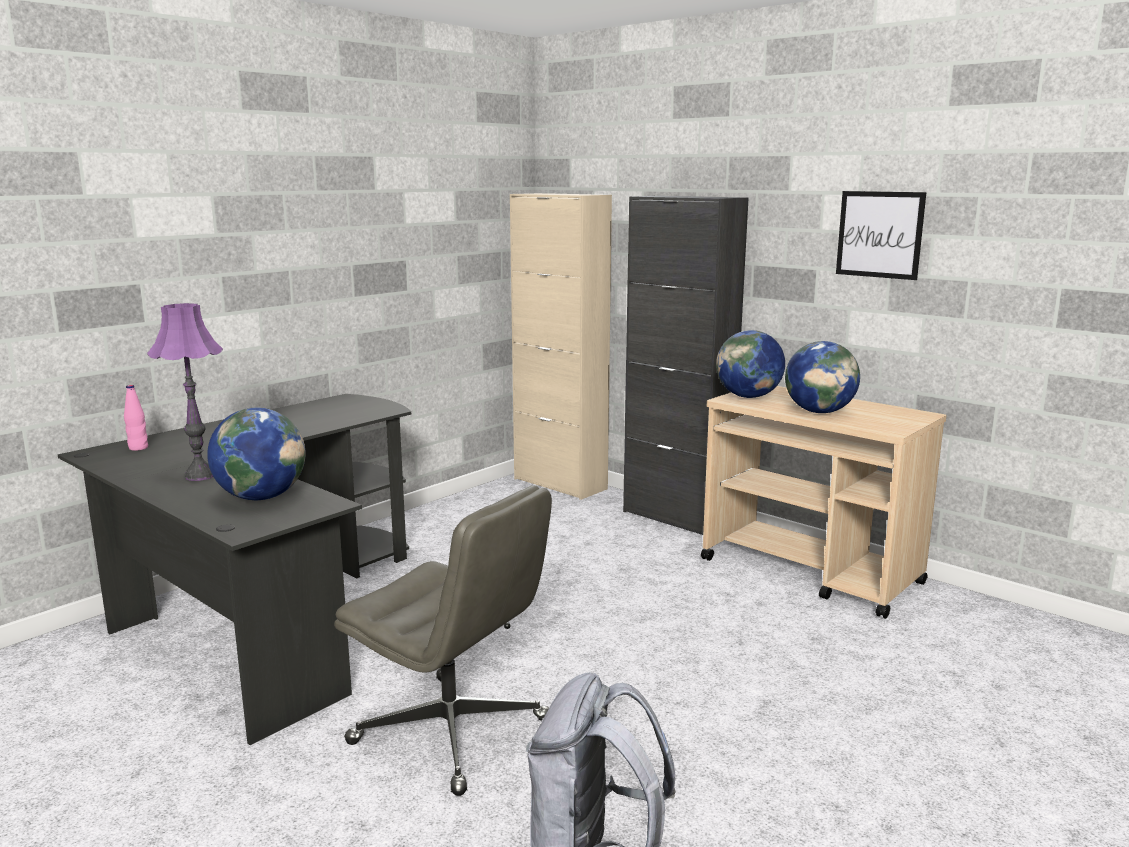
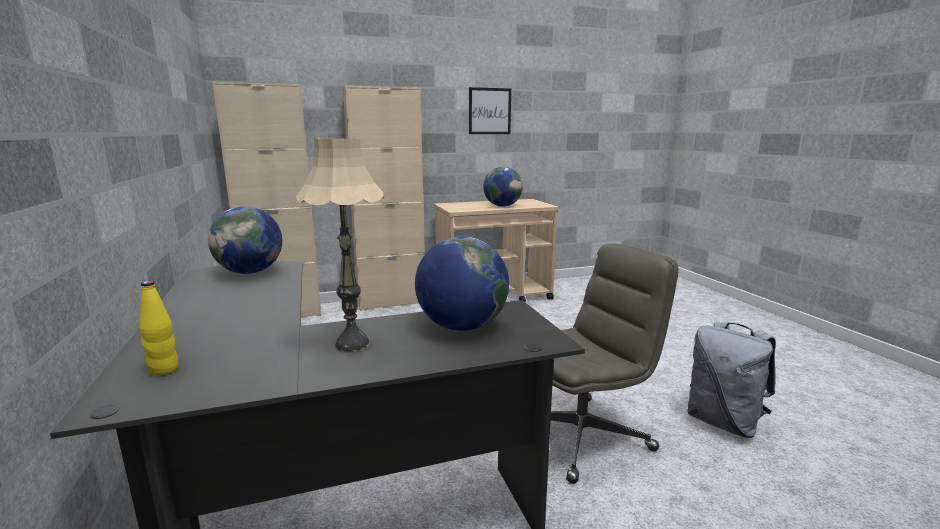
camera: 60 degrees left, 0 degrees up
pink bottle [124,385,148,451] -> yellow bottle [139,281,179,376]
purple table lamp [147,303,223,481] -> beige table lamp [296,138,384,353]
black cabinet [623,196,749,535] -> beige cabinet [343,86,425,311]
globe [716,330,785,398] -> globe moved to [208,206,282,274]

